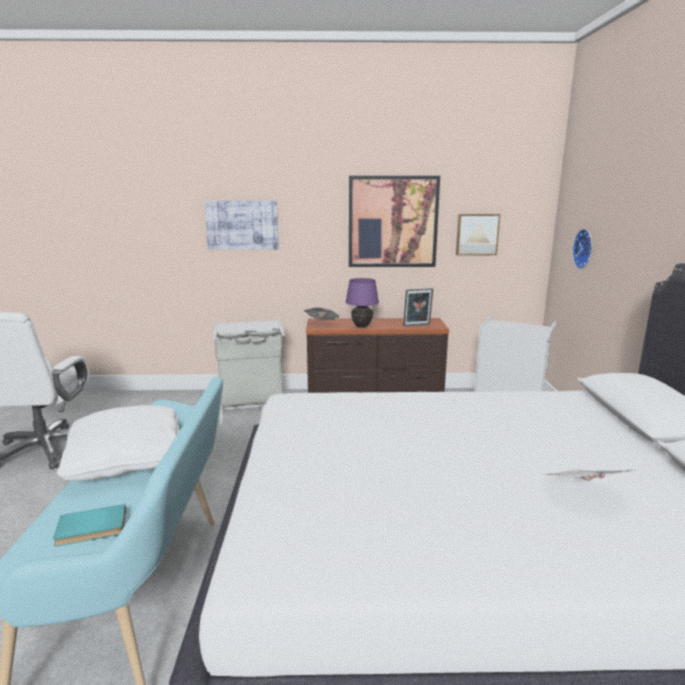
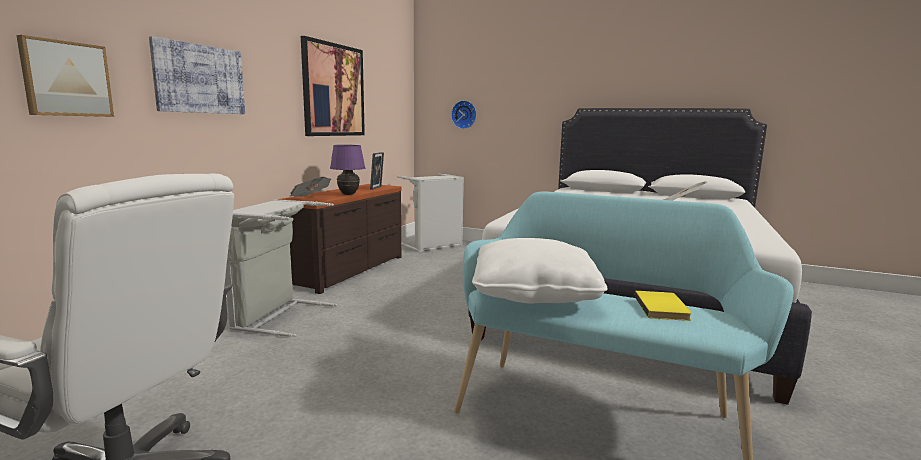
camera: 65 degrees left, 5 degrees down
turquoise book [53,504,126,546] -> yellow book [635,291,692,321]
picture [456,214,501,255] -> picture moved to [16,35,114,117]

